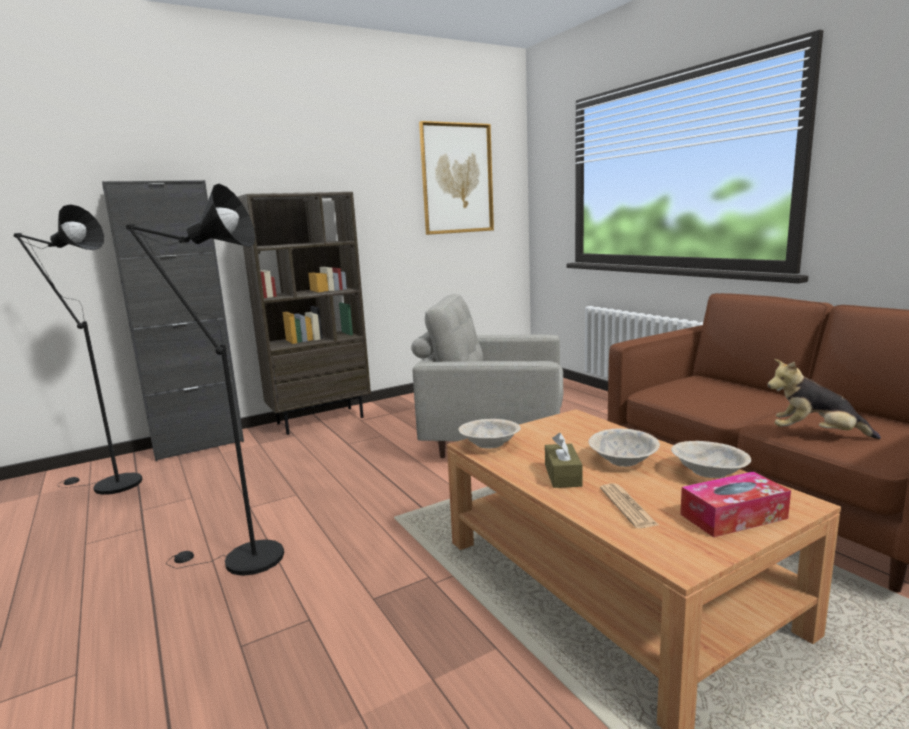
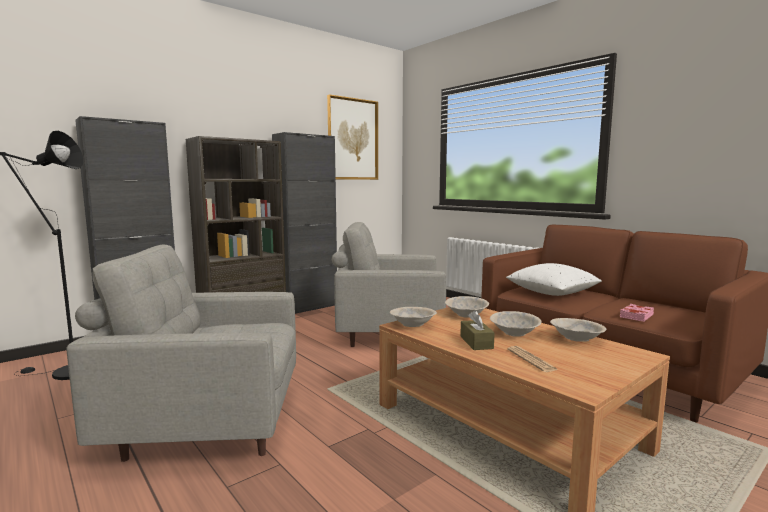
camera: 10 degrees left, 5 degrees down
black floor lamp [126,184,284,576] -> grey armchair [66,245,296,462]
tissue box [680,472,791,537] -> none
plush toy [768,359,881,439] -> pink book [619,304,654,322]
none -> black cabinet [272,132,337,314]
none -> beige bowl [445,296,489,318]
none -> white pillow [506,263,602,296]

